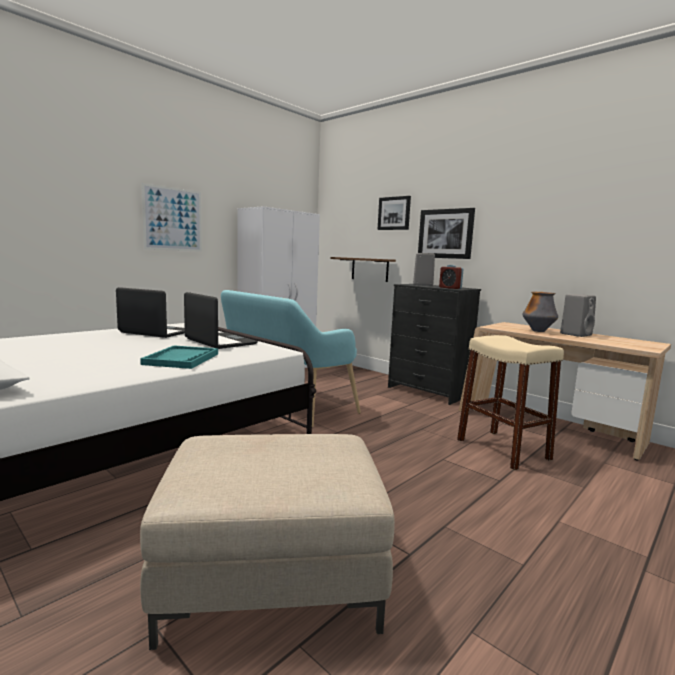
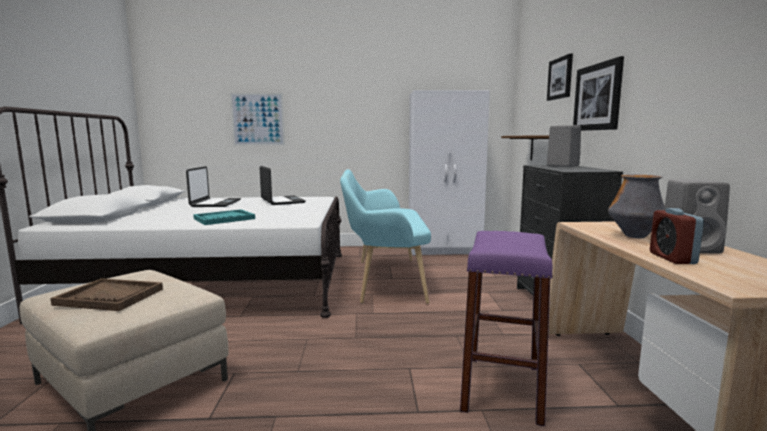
camera: 45 degrees right, 0 degrees up
picture [142,183,202,252] -> picture moved to [230,93,285,146]
laptop [184,292,258,349] -> laptop moved to [186,166,241,207]
alarm clock [439,265,464,289] -> alarm clock moved to [650,208,704,264]
beige stool [457,335,564,470] -> purple stool [460,231,553,426]
none -> brown tray [50,278,163,311]

